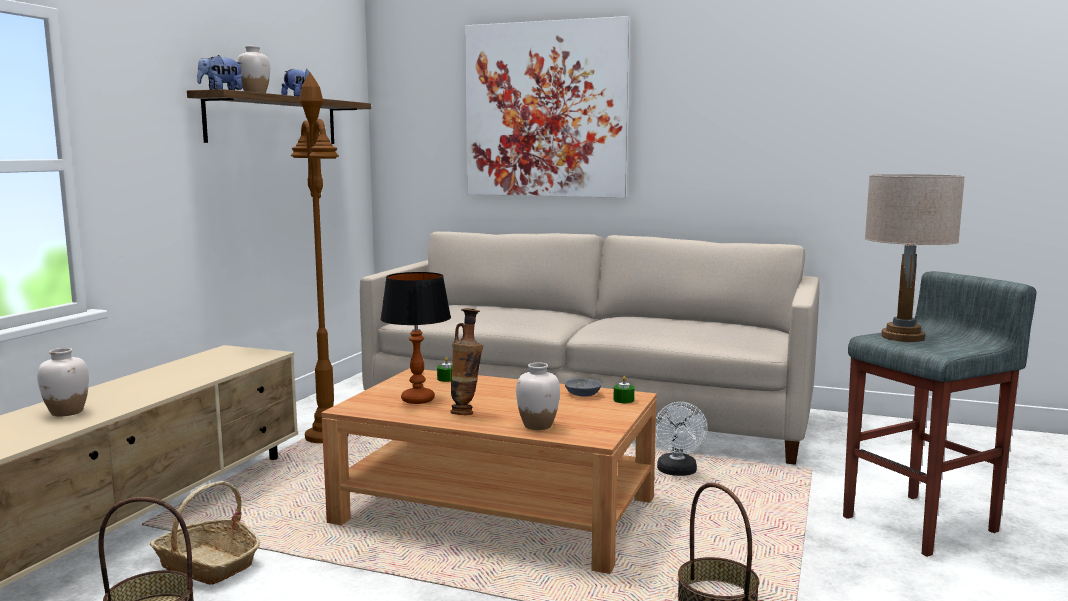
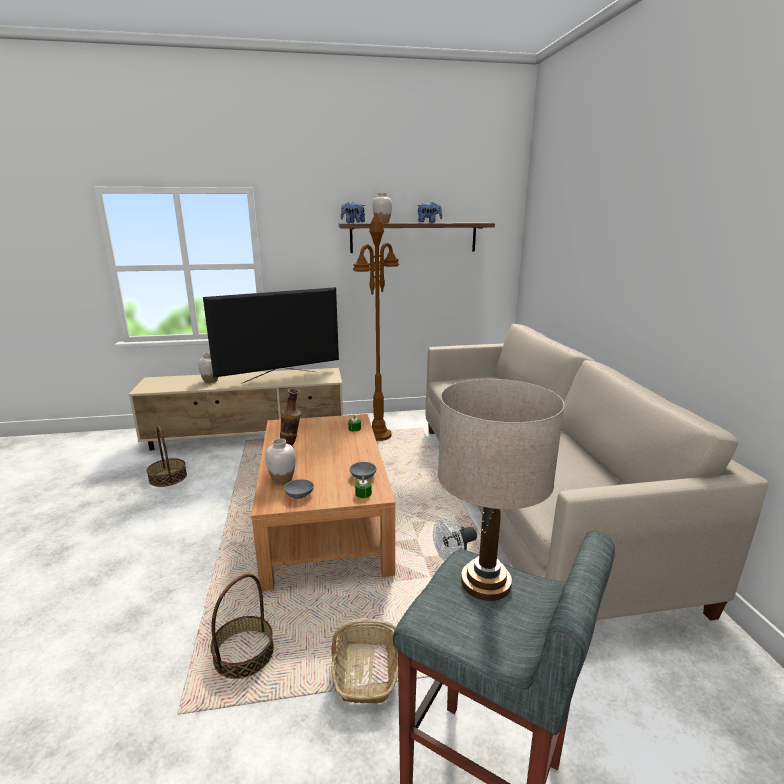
camera: 60 degrees right, 10 degrees up
basket [150,481,260,585] -> basket moved to [331,618,398,704]
table lamp [380,272,451,404] -> none
picture [465,16,631,198] -> none
none -> television [203,287,339,384]
none -> grey bowl [284,479,314,499]

